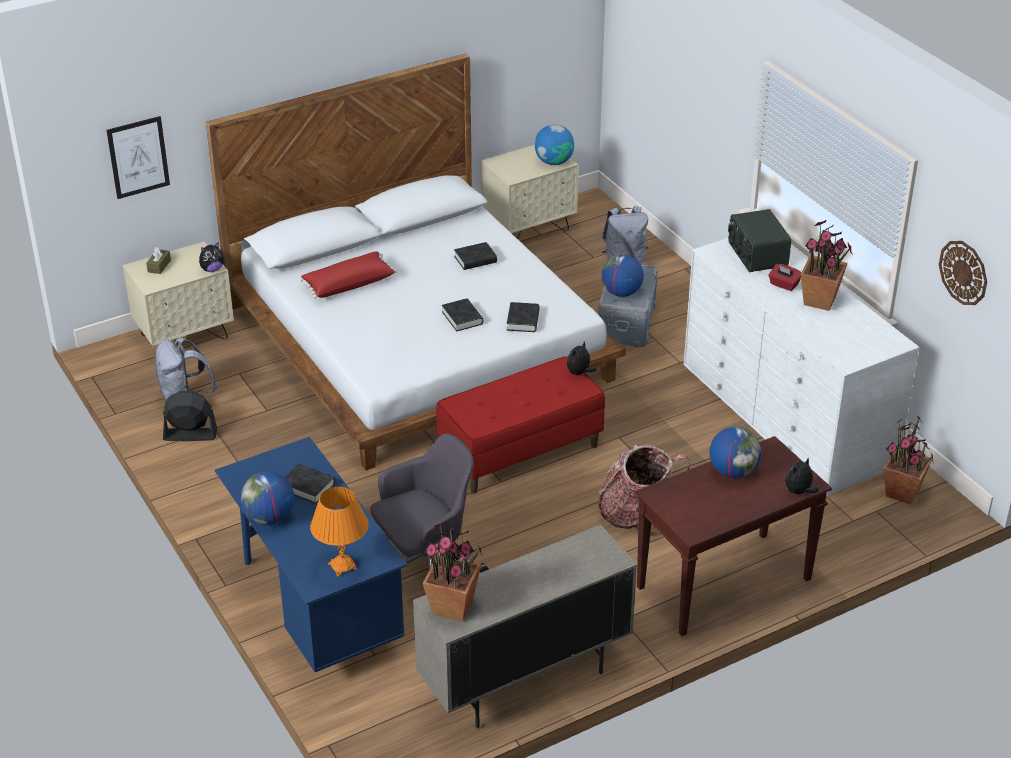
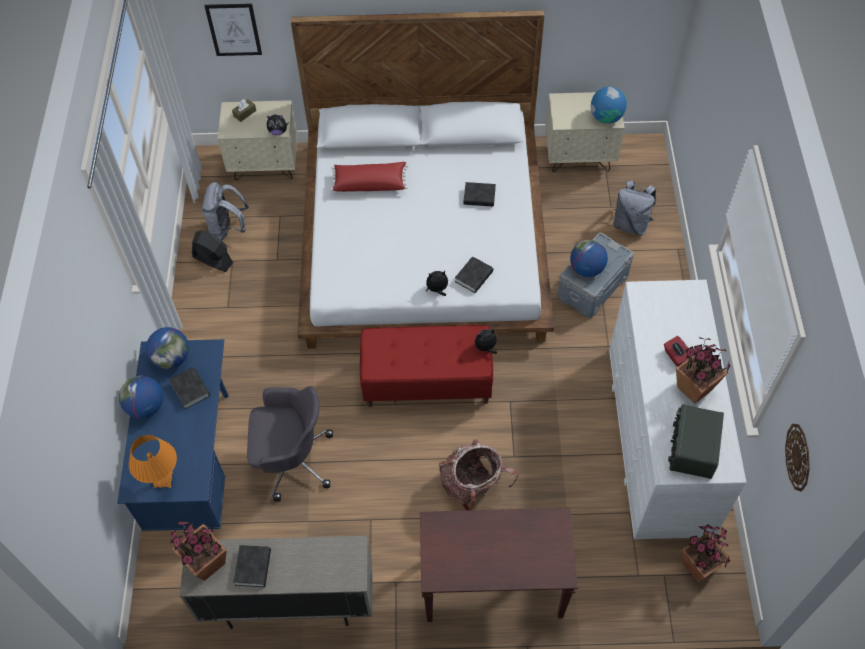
camera: 30 degrees right, 20 degrees up
black book [442,298,483,331] -> black book moved to [233,545,271,587]
globe [710,427,761,478] -> globe moved to [146,327,189,369]
radio [728,209,791,272] -> radio moved to [668,404,724,479]
plush toy [785,458,819,494] -> plush toy moved to [426,271,448,296]

